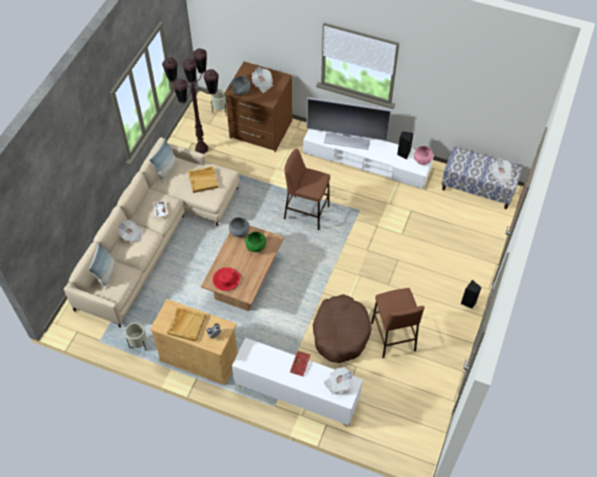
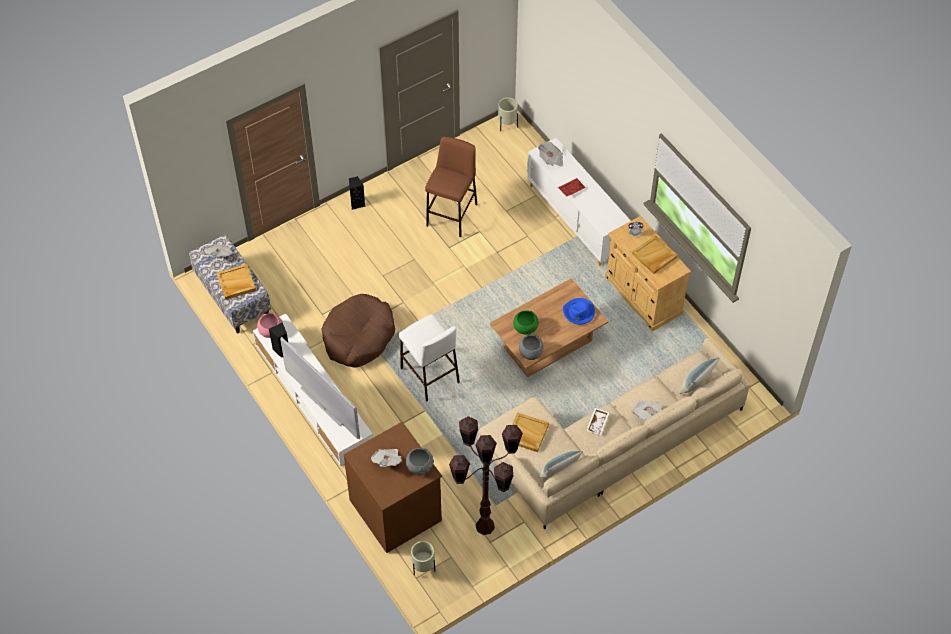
camera: 145 degrees left, 0 degrees up
beige planter [125,323,147,350] -> beige planter moved to [498,97,518,131]
red hat [213,267,241,291] -> blue hat [563,298,595,325]
brown stool [284,149,330,230] -> white stool [399,314,460,402]
brown dog bed [313,294,372,363] -> brown dog bed moved to [321,294,395,368]
none -> beige tray [216,264,256,300]

